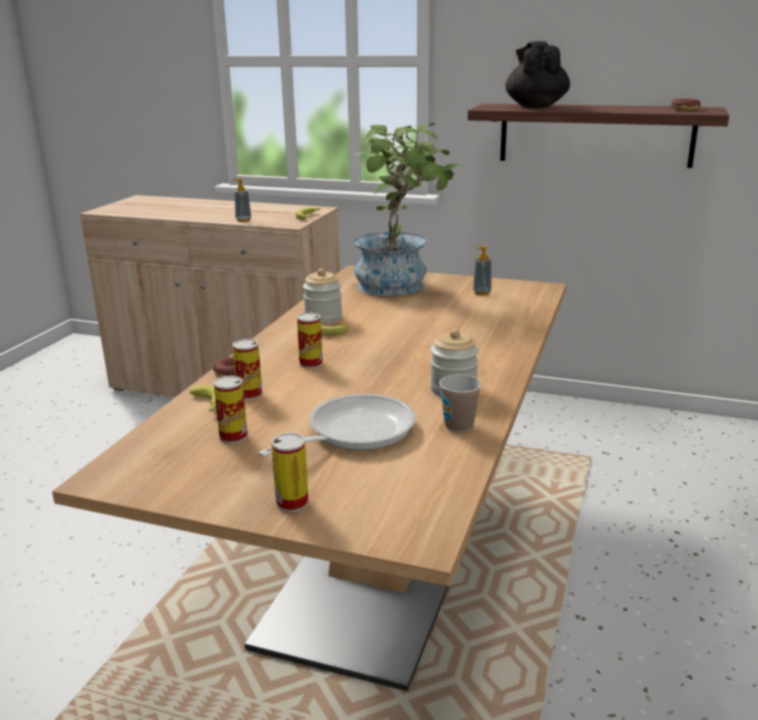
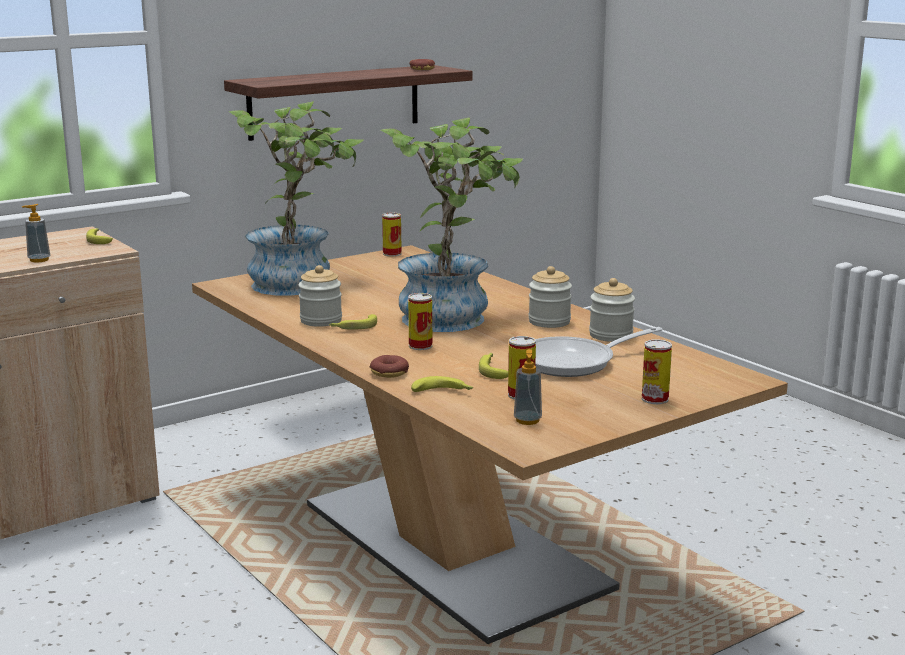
camera: 55 degrees left, 5 degrees down
can [232,339,263,400] -> can moved to [382,213,402,256]
frying pan [258,394,416,457] -> frying pan turned 105 degrees counterclockwise [535,327,663,377]
cup [439,374,481,432] -> jar [589,278,635,342]
soap dispenser [473,245,492,295] -> soap dispenser moved to [514,349,542,425]
black teapot [506,41,570,108] -> none
none -> potted plant [380,117,523,332]
none -> banana [479,353,508,379]

